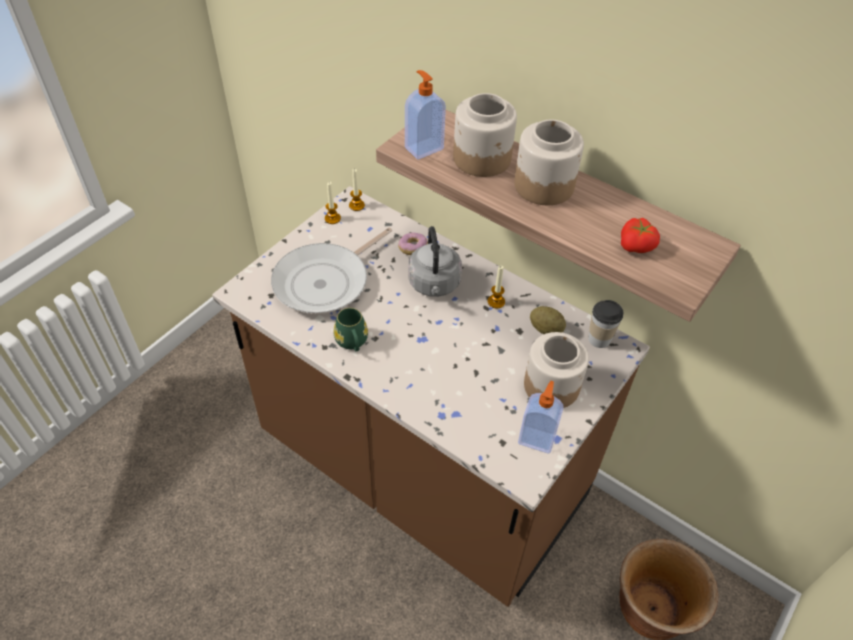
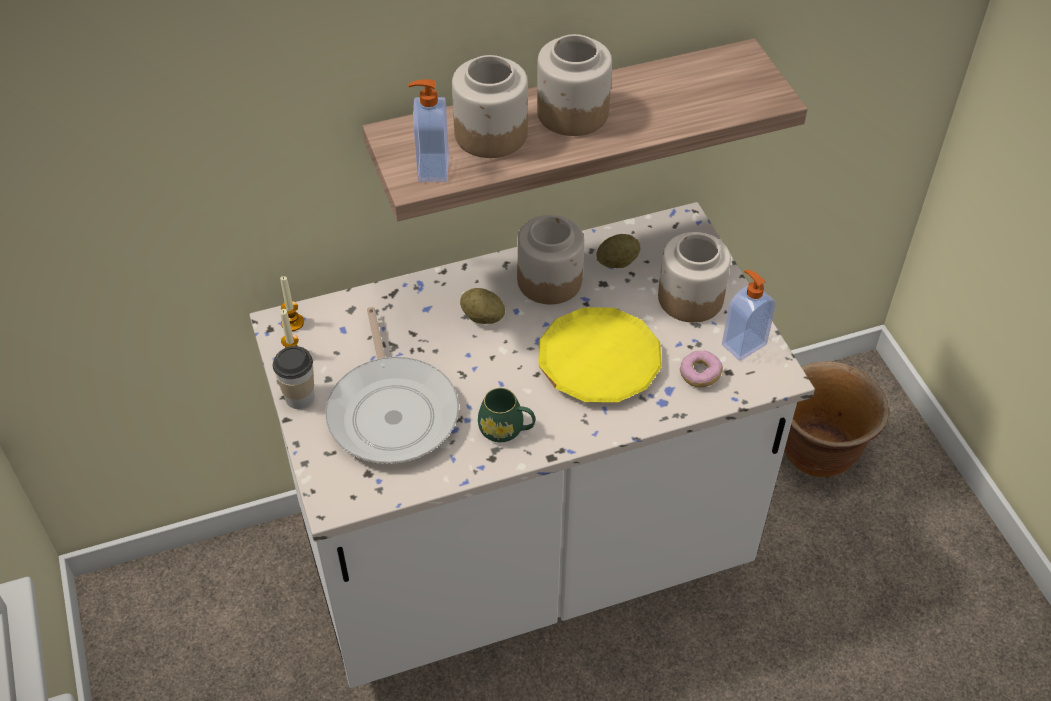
camera: 55 degrees left, 0 degrees up
brown counter [212,186,650,607] -> white counter [250,202,815,688]
donut [398,233,428,255] -> donut moved to [680,351,723,387]
grey kettle [408,226,462,297] -> potato [460,288,505,324]
candle [488,266,505,309] -> jar [517,215,584,304]
cup [588,300,623,348] -> cup moved to [273,346,315,409]
tomato [621,218,660,253] -> none
none -> yellow plate [539,307,662,403]

